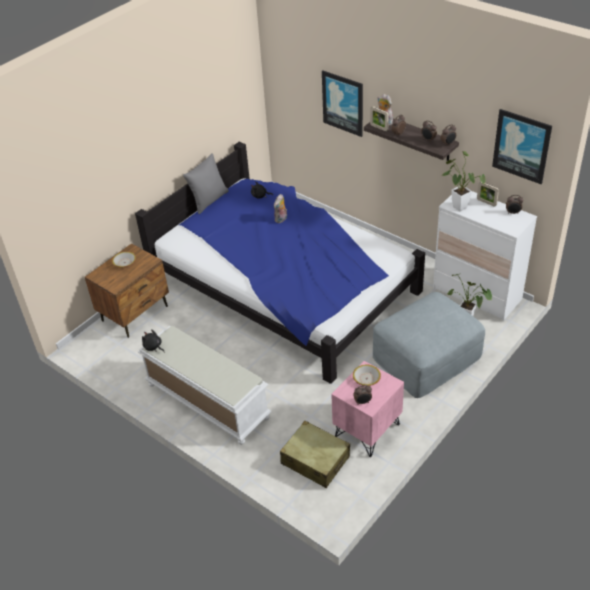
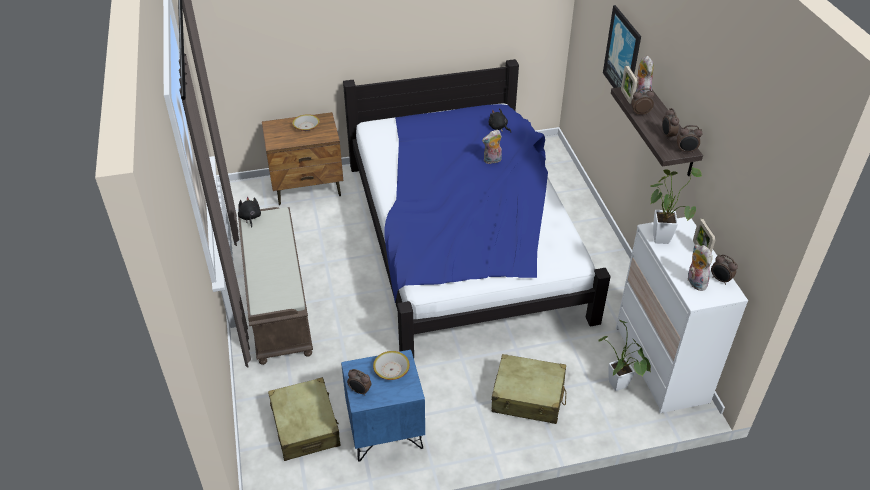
camera: 35 degrees right, 0 degrees up
white bench [138,326,272,445] -> brown bench [238,207,313,365]
grey pillow [183,153,229,214] -> none
pink nightstand [331,361,404,457] -> blue nightstand [341,350,425,461]
grey ottoman [373,292,485,398] -> beige suitcase [492,354,566,424]
picture [492,109,552,184] -> none
none -> plush toy [688,244,712,291]

